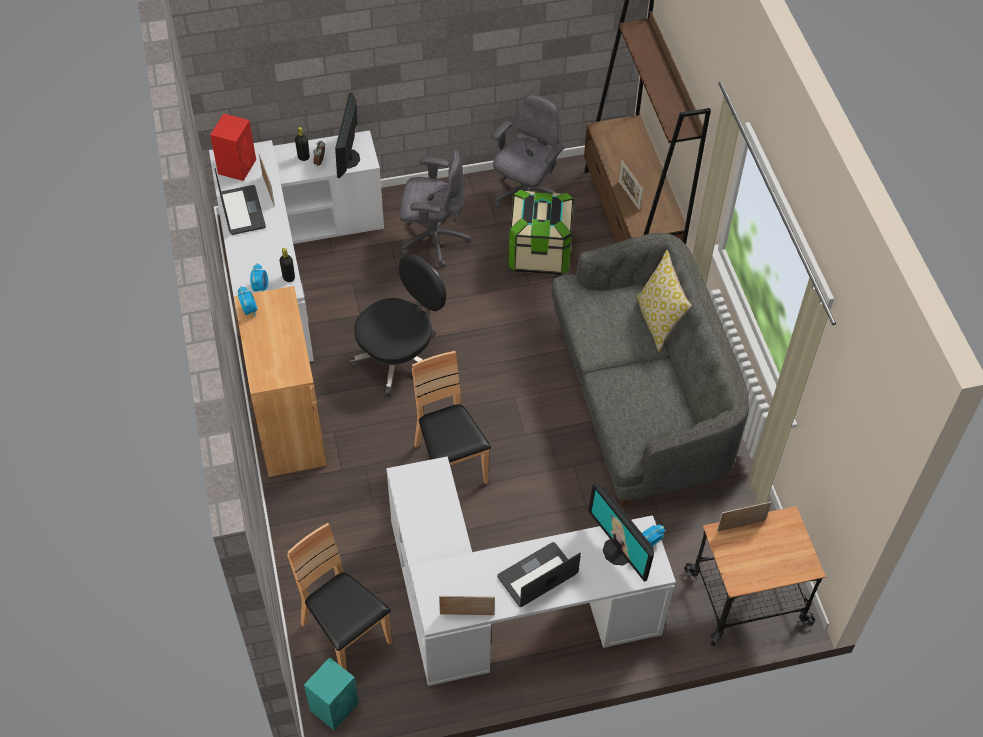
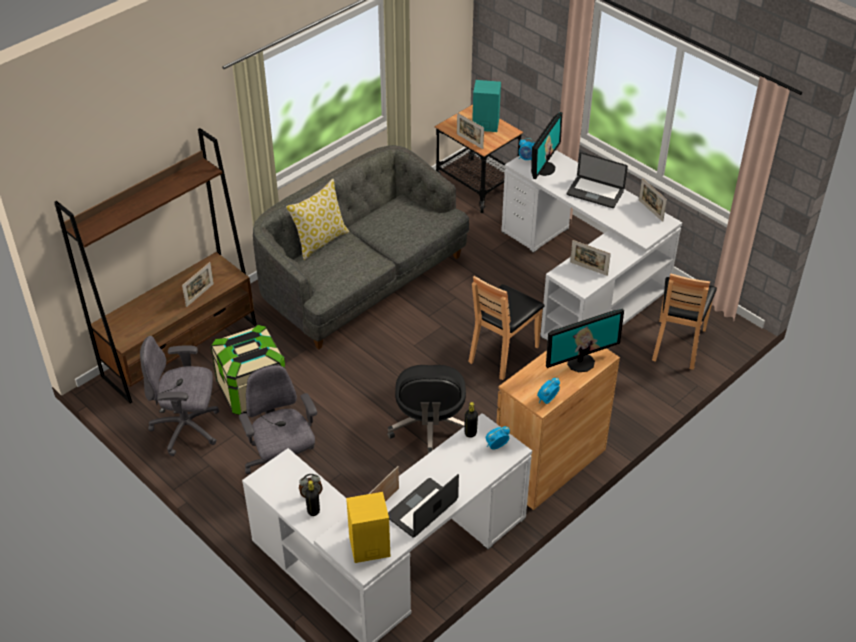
camera: 120 degrees left, 10 degrees down
red speaker [210,114,256,181] -> yellow speaker [346,492,390,563]
turquoise speaker [304,657,359,730] -> turquoise speaker moved to [472,80,501,132]
monitor [335,92,360,178] -> monitor moved to [546,309,624,372]
black office chair [349,254,446,397] -> black office chair turned 105 degrees counterclockwise [387,365,466,454]
none -> picture frame [570,240,611,276]

